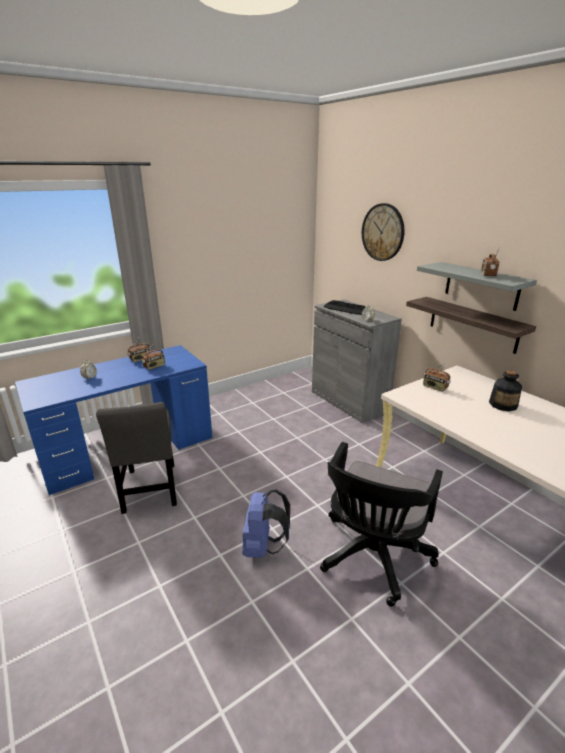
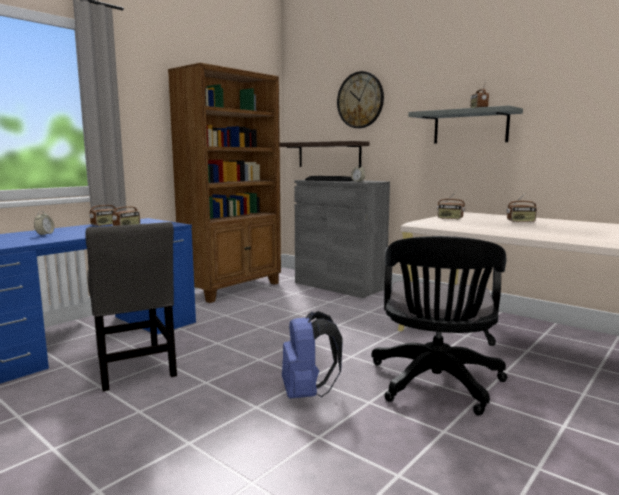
camera: 15 degrees left, 15 degrees down
shelf [406,297,536,354] -> shelf moved to [280,141,370,167]
bottle [489,371,522,411] -> radio [507,192,537,222]
none -> brown bookcase [168,63,281,303]

